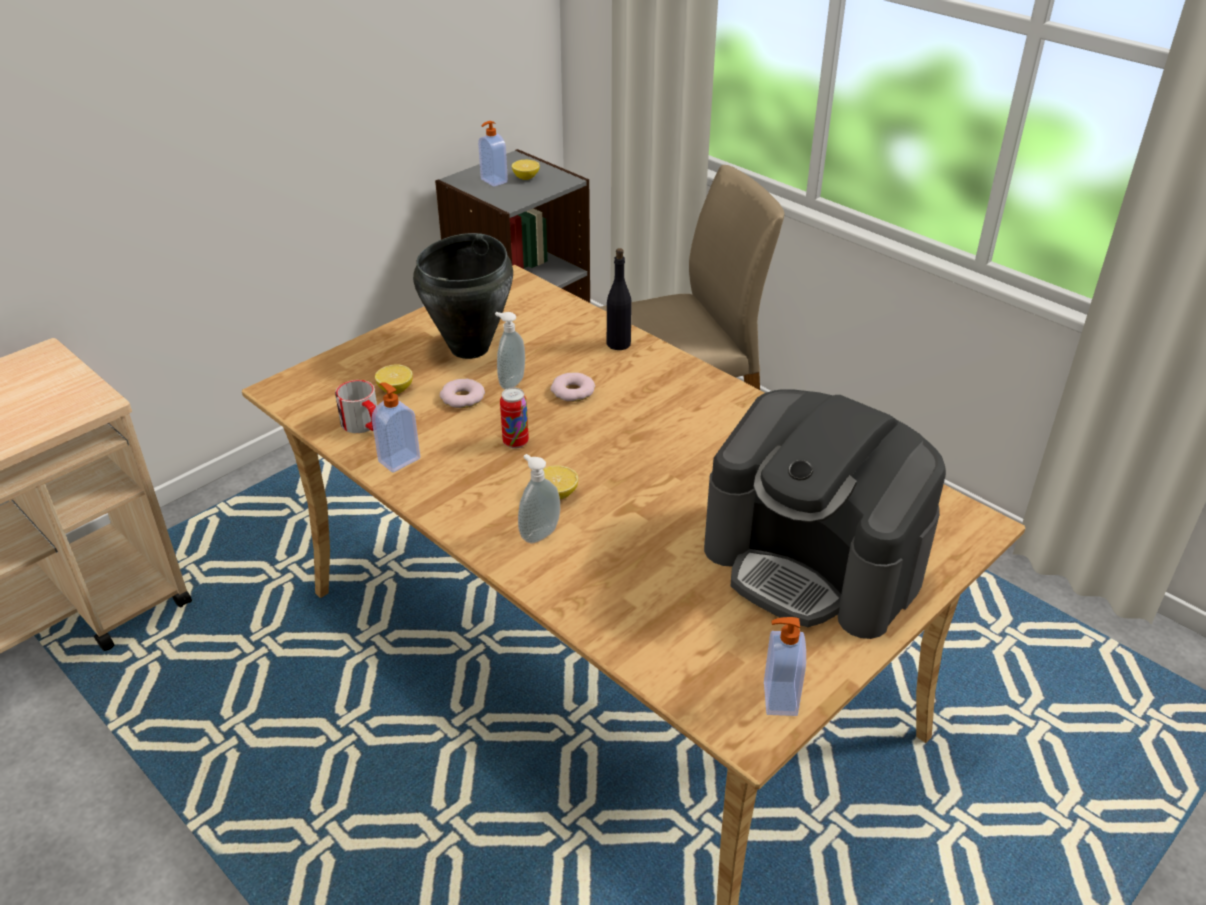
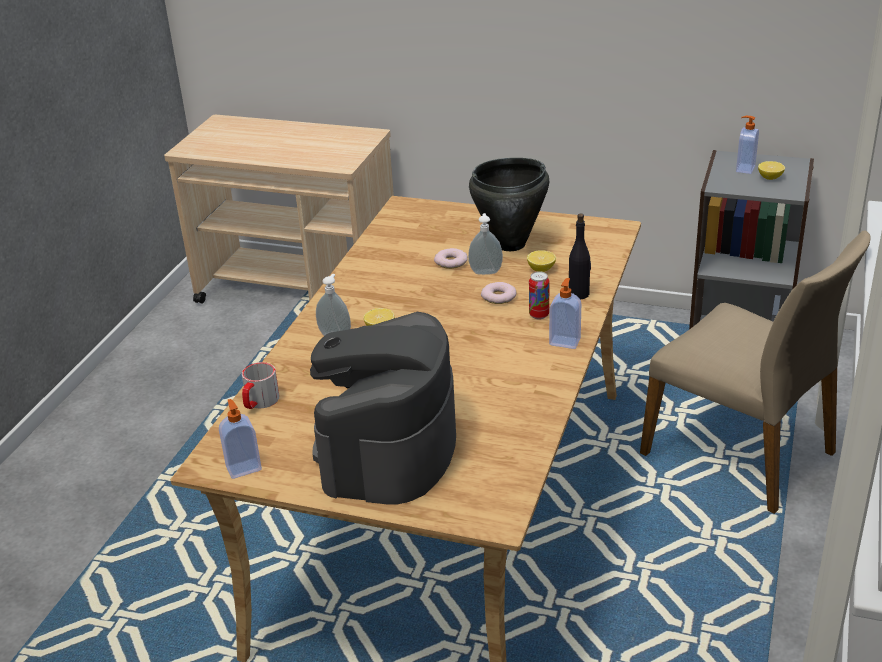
camera: 65 degrees right, 5 degrees down
mug [335,380,377,433] -> mug moved to [242,362,279,409]
soap dispenser [372,382,420,473] -> soap dispenser moved to [549,278,581,349]
lemon [375,365,413,394] -> lemon moved to [527,250,556,272]
can [500,388,529,449] -> can moved to [529,271,549,319]

